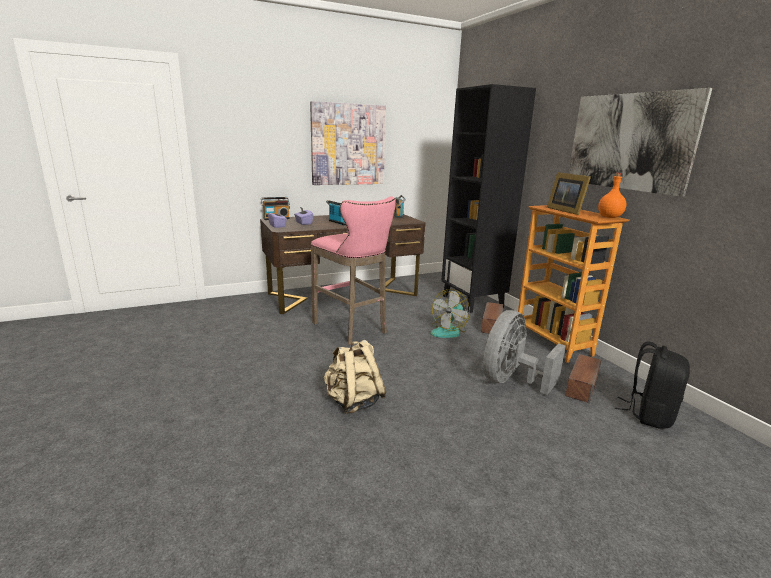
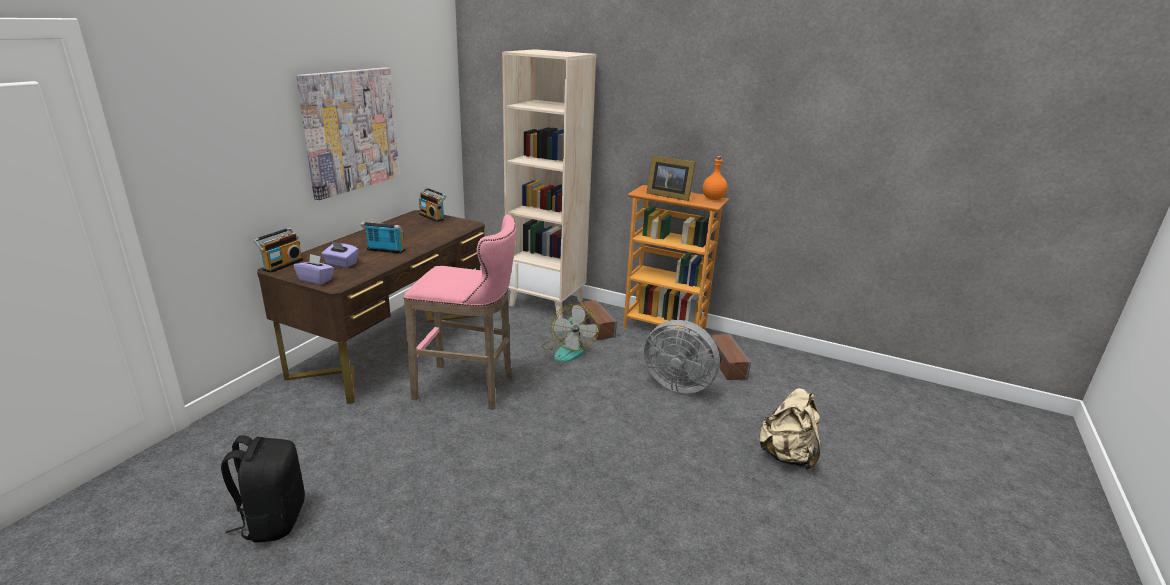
camera: 40 degrees left, 5 degrees up
beige backpack [324,340,386,414] -> beige backpack moved to [757,388,820,471]
black bookcase [441,84,536,313] -> beige bookcase [502,49,596,319]
grey fan [483,310,565,395] -> grey fan turned 60 degrees counterclockwise [644,320,720,394]
picture [568,88,712,197] -> none
black backpack [615,341,690,429] -> black backpack moved to [221,435,305,543]

